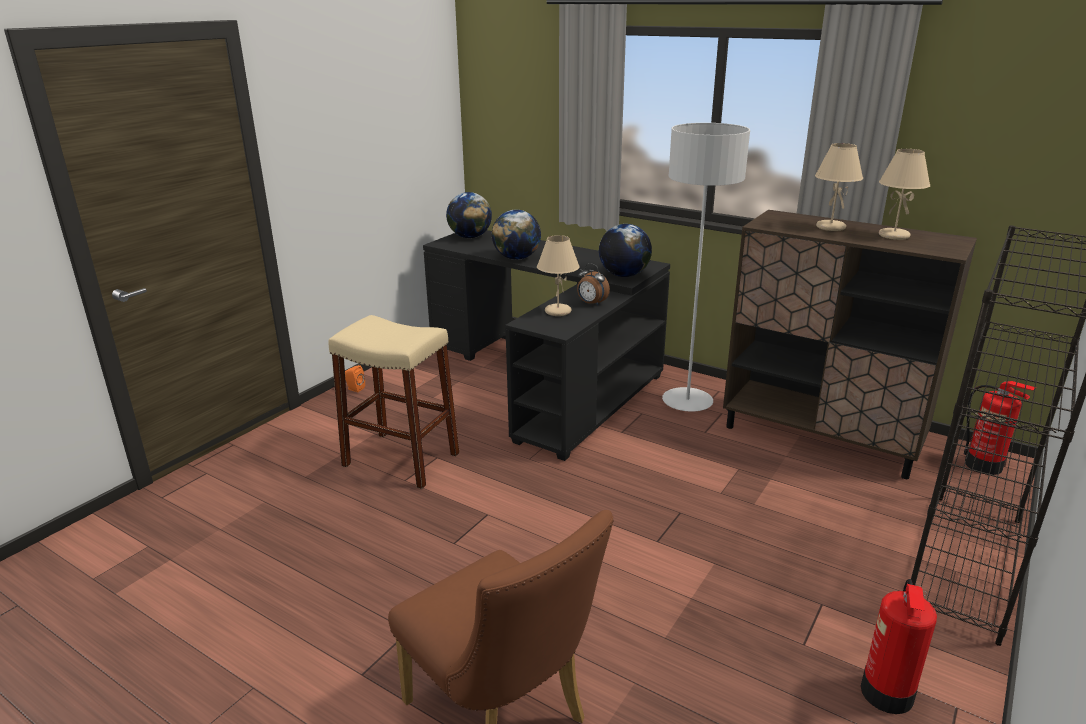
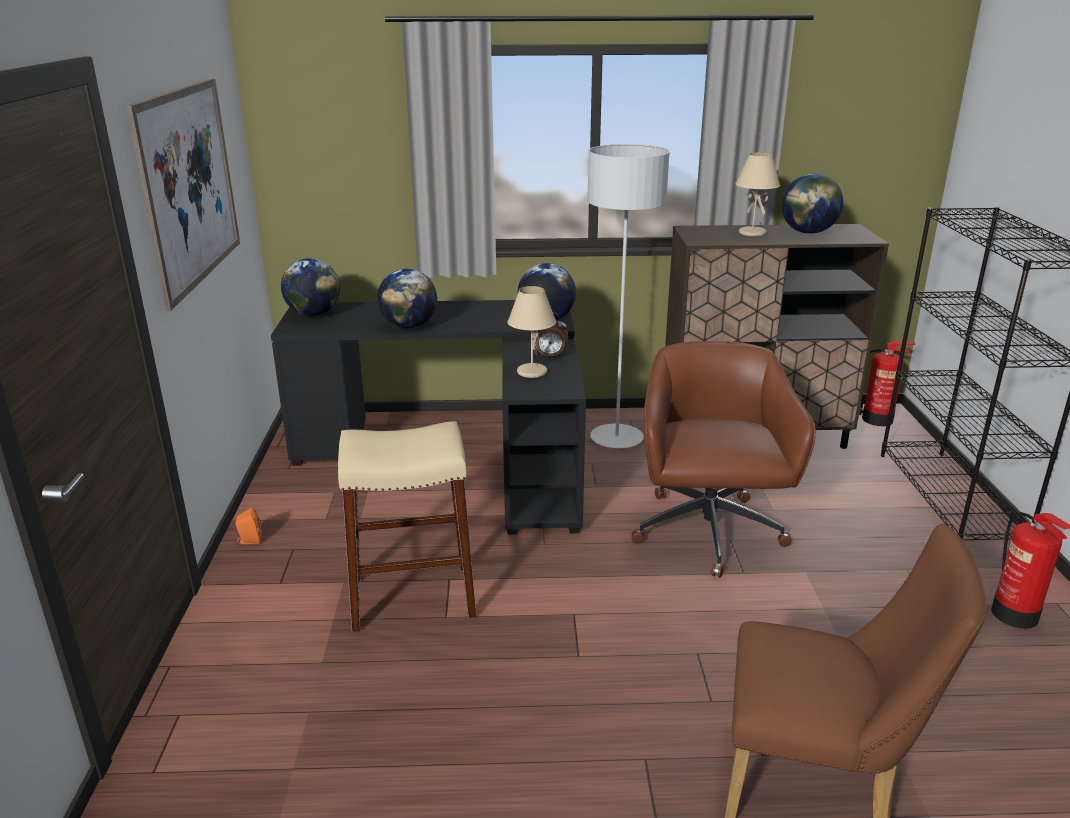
camera: 35 degrees left, 0 degrees up
beige table lamp [879,149,930,240] -> globe [781,173,843,234]
none -> picture [126,79,240,311]
none -> brown office chair [632,341,816,578]

